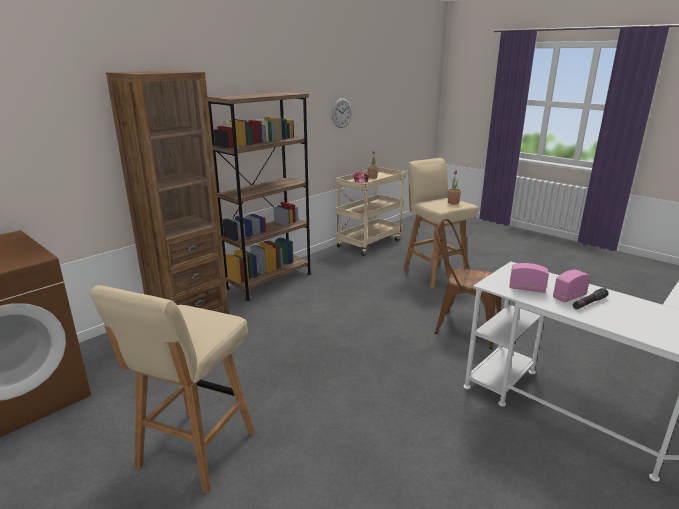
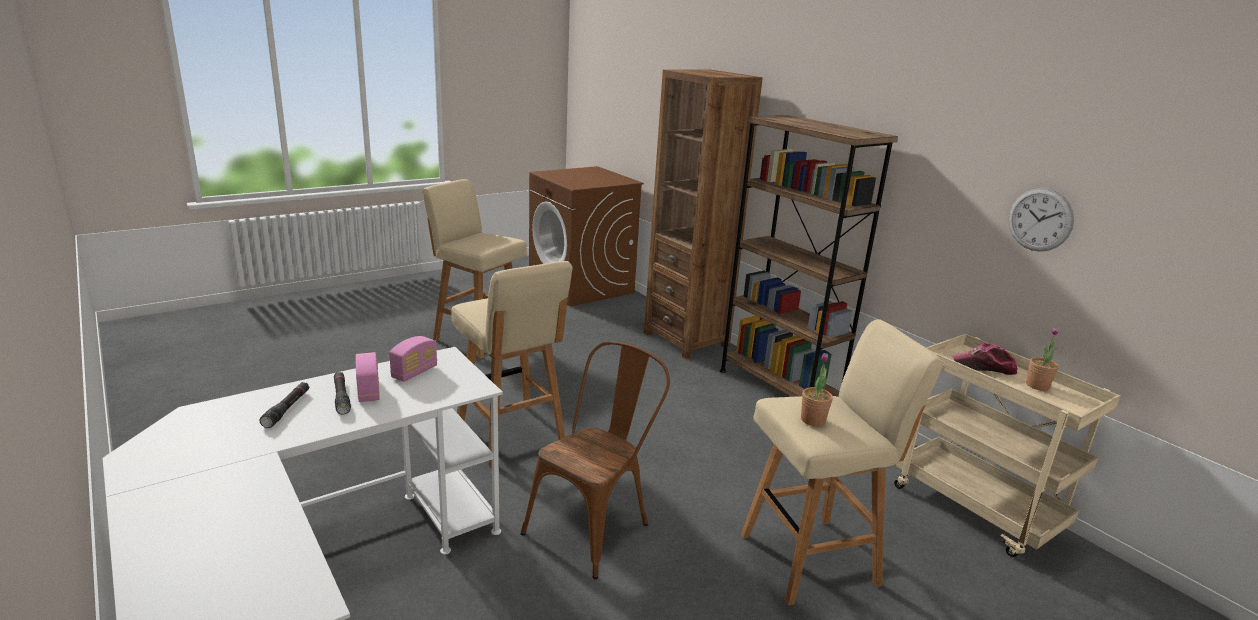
camera: 100 degrees right, 0 degrees up
none -> black flashlight [259,382,309,428]
none -> beige stool [451,261,573,466]

